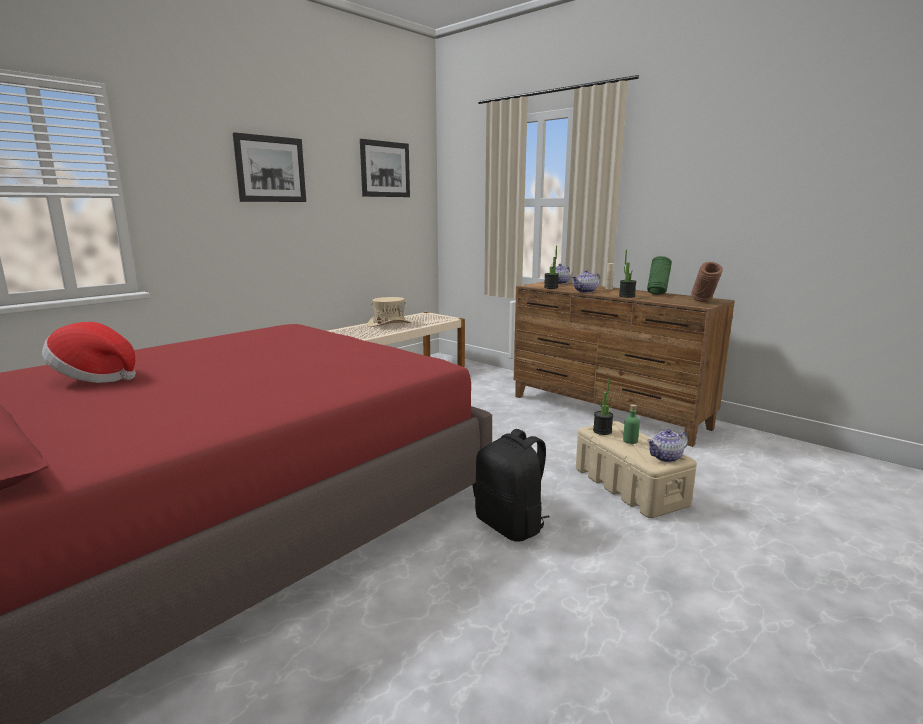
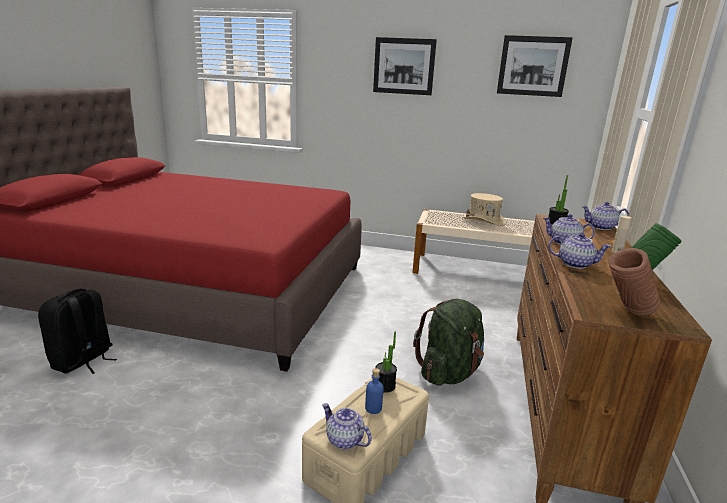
camera: 60 degrees right, 5 degrees up
hat [42,322,136,383] -> none
black backpack [475,429,550,542] -> black backpack moved to [38,289,117,374]
potted plant [619,250,636,298] -> teapot [548,233,611,269]
green bottle [623,404,640,444] -> blue bottle [365,368,384,414]
none -> green backpack [413,299,484,386]

